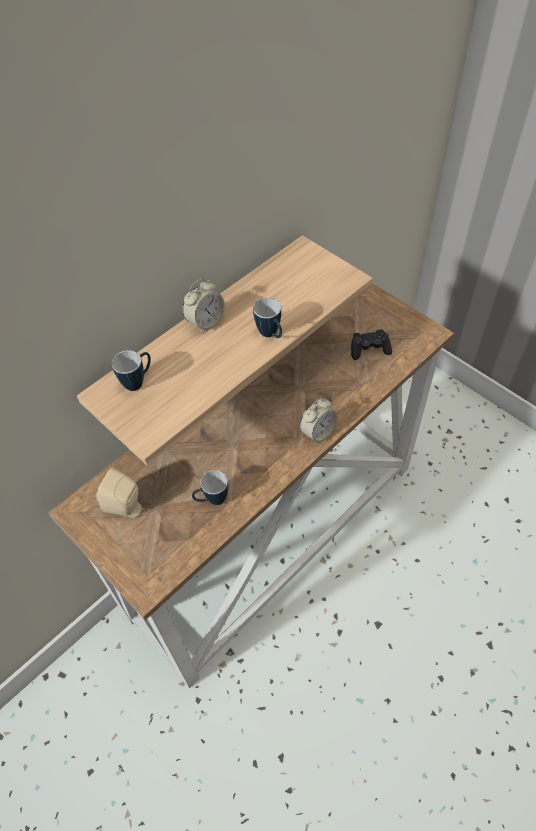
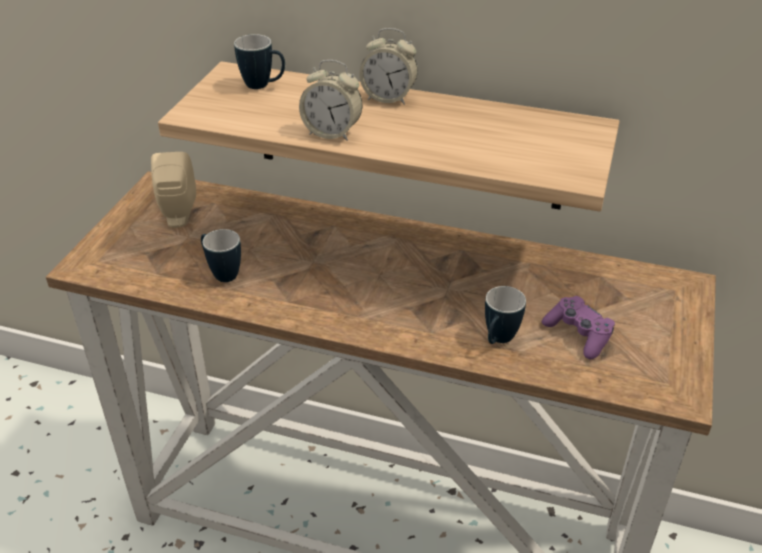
camera: 60 degrees right, 15 degrees down
mug [253,297,282,338] -> mug moved to [485,286,526,344]
alarm clock [300,398,338,444] -> alarm clock moved to [299,60,363,141]
black game controller [351,329,392,360] -> purple game controller [542,296,615,359]

